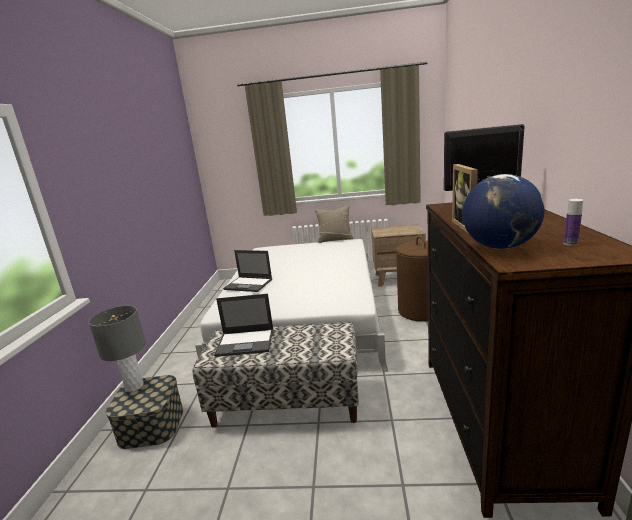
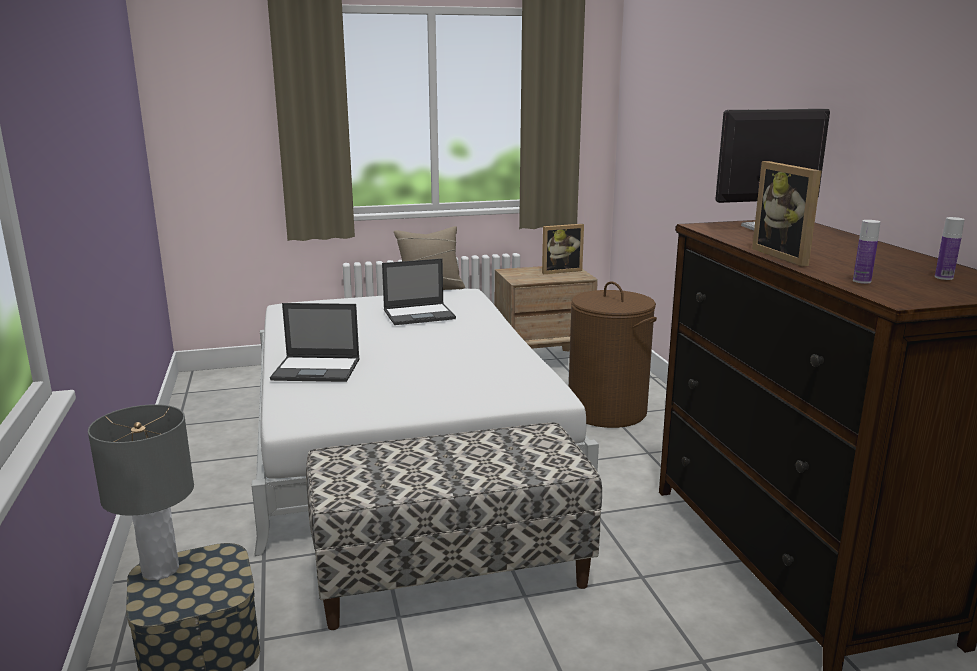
camera: 20 degrees left, 0 degrees up
laptop [214,294,273,357] -> laptop moved to [382,258,456,325]
globe [462,174,545,249] -> bottle [853,220,880,284]
none -> picture frame [542,224,584,274]

